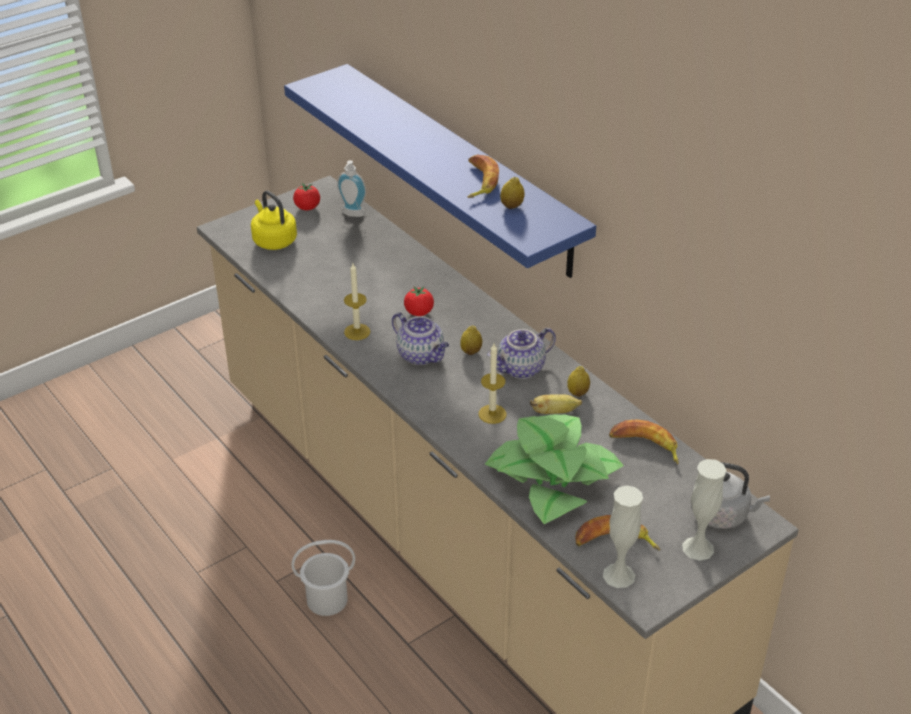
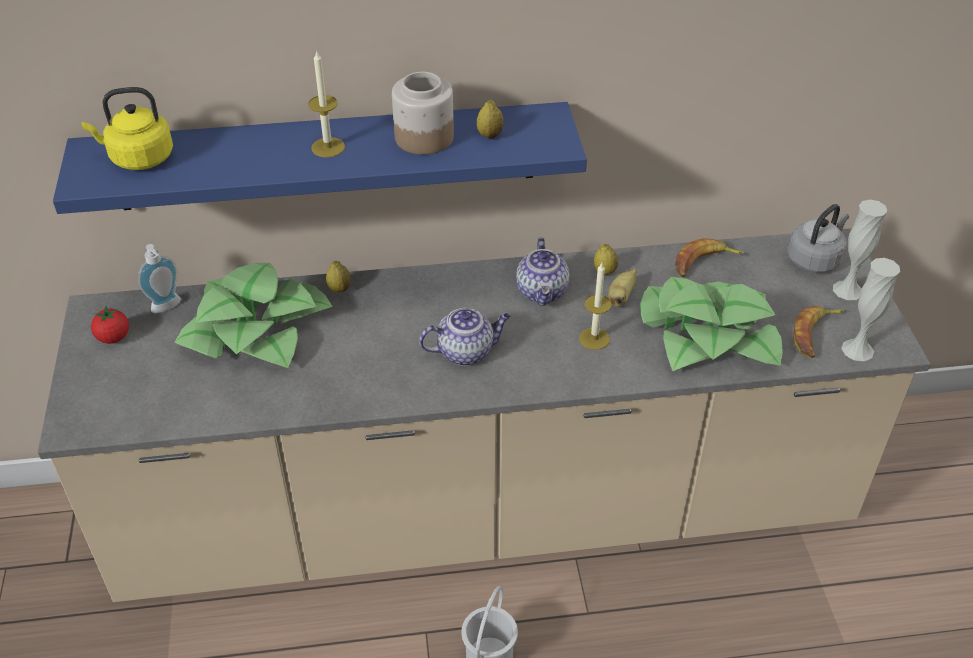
camera: 60 degrees left, 5 degrees up
yellow kettle [251,191,297,250] -> yellow kettle moved to [81,87,173,170]
candle [344,263,370,340] -> candle moved to [308,50,345,158]
tomato [404,286,434,316] -> none
lemon [460,325,482,355] -> lemon moved to [326,261,351,292]
banana [468,155,499,198] -> jar [392,72,454,155]
none -> potted plant [174,263,333,368]

